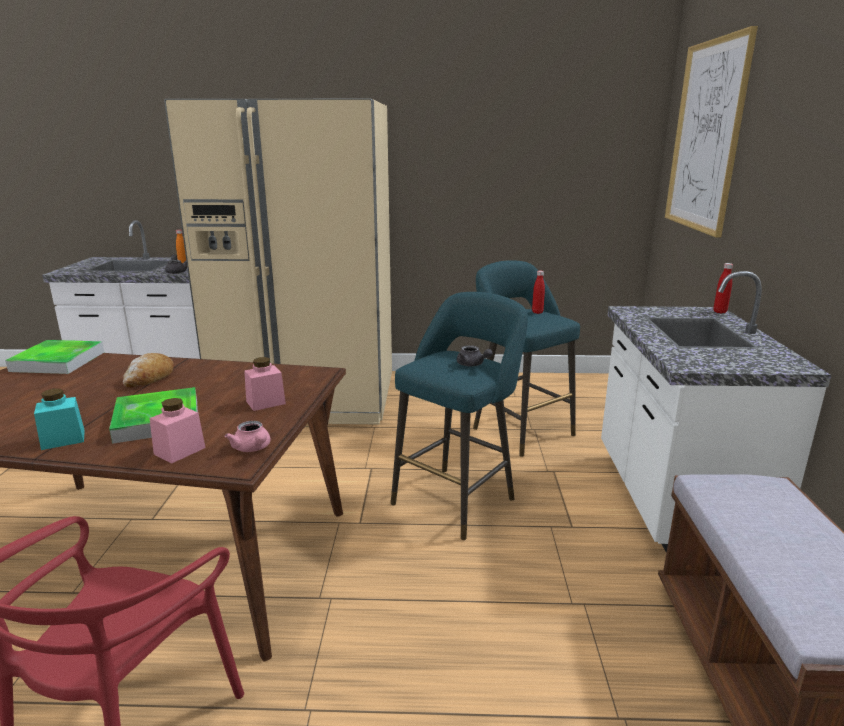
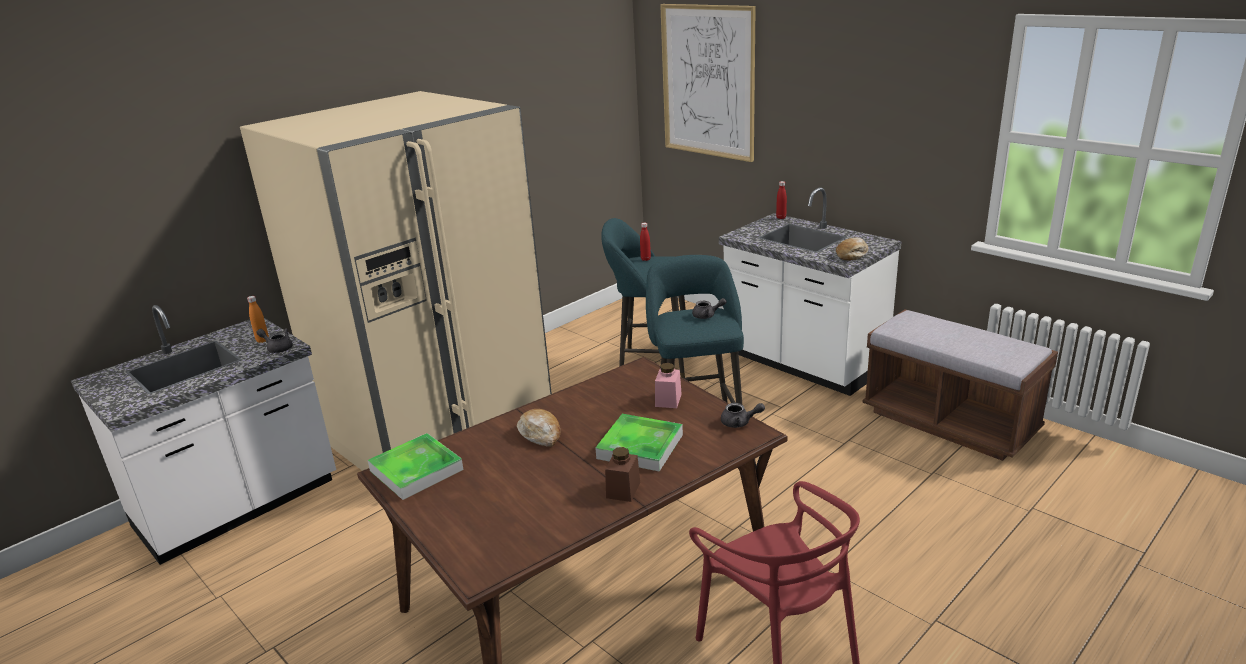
camera: 45 degrees left, 5 degrees up
turquoise jar [34,388,85,450] -> brown jar [605,447,640,502]
pink jar [150,398,206,463] -> none
pink teapot [225,421,270,452] -> grey teapot [721,403,765,428]
none -> bread [836,238,869,260]

